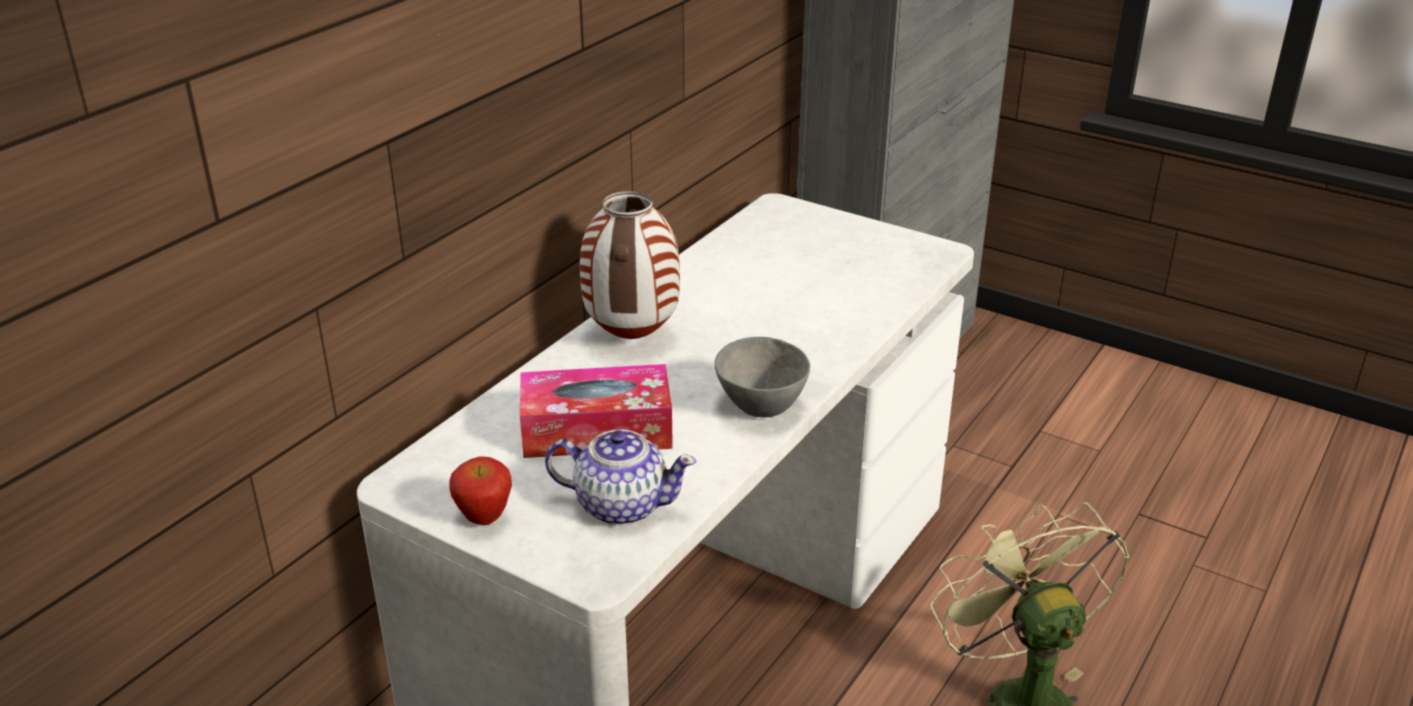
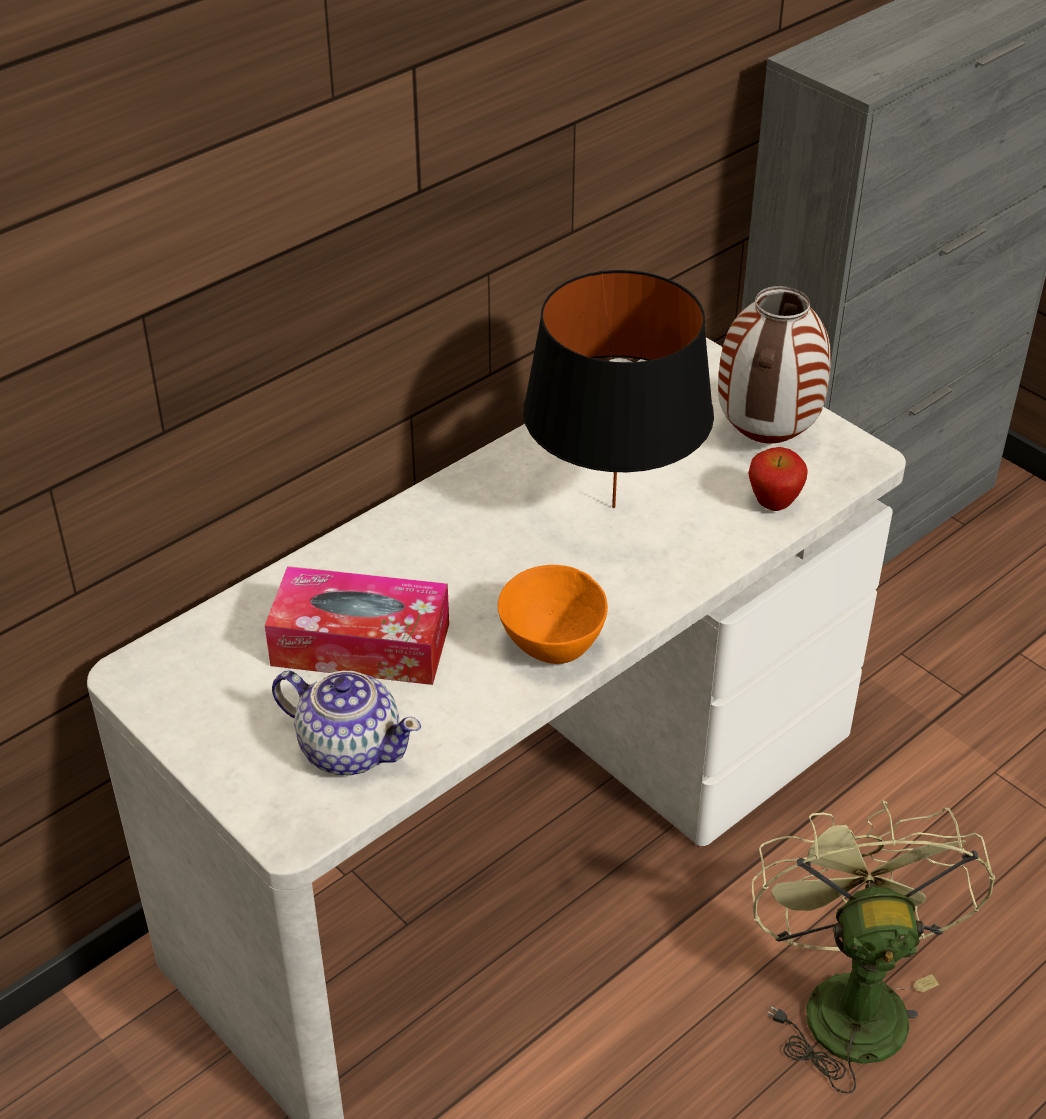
camera: 15 degrees right, 10 degrees up
apple [449,456,512,525] -> apple moved to [748,447,808,511]
vase [580,191,680,339] -> vase moved to [718,286,831,444]
grey bowl [715,337,810,418] -> orange bowl [498,565,608,664]
none -> black table lamp [523,270,714,508]

